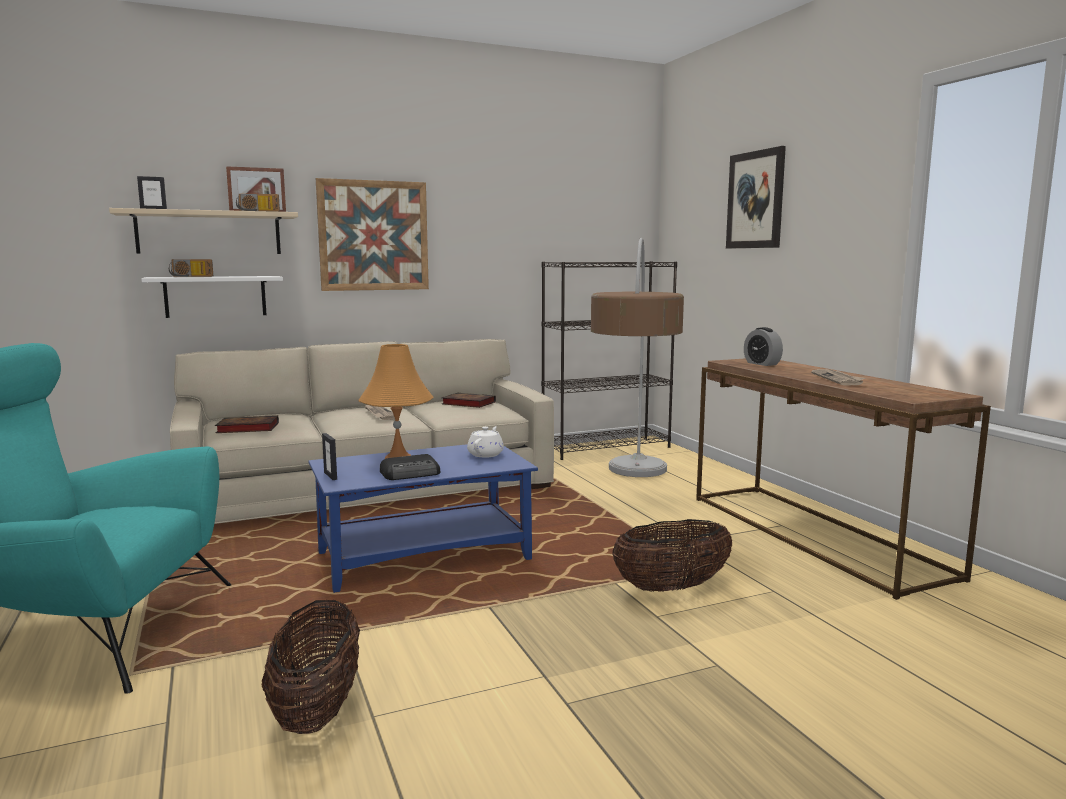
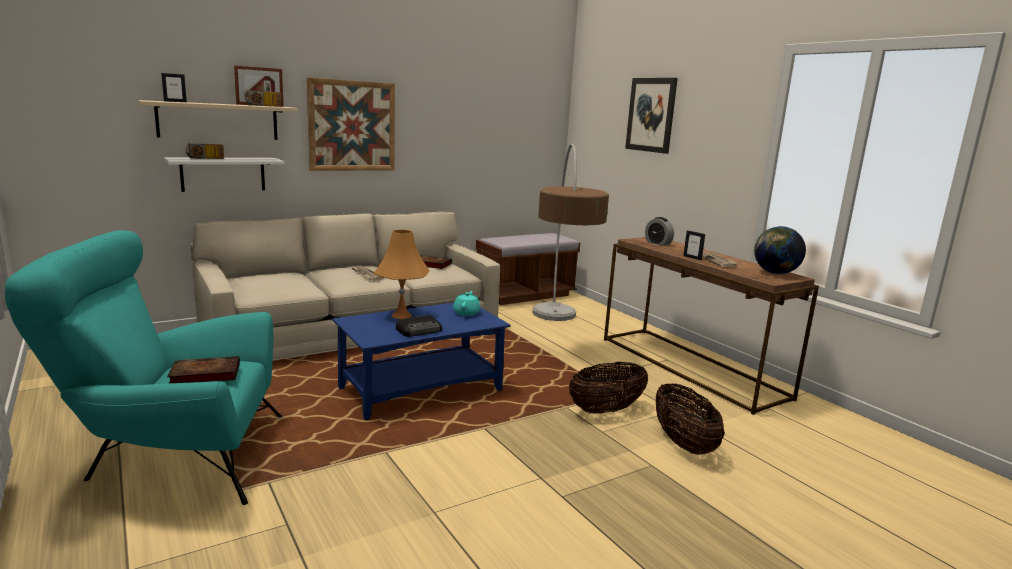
camera: 10 degrees left, 5 degrees up
book [215,415,279,433] -> book moved to [167,356,240,383]
basket [262,600,360,734] -> basket moved to [656,383,725,455]
picture frame [322,433,337,480] -> picture frame moved to [683,230,705,260]
white teapot [467,426,504,458] -> turquoise teapot [453,291,480,316]
black bookcase [541,261,677,460] -> brown bench [476,233,580,305]
none -> globe [754,226,806,274]

